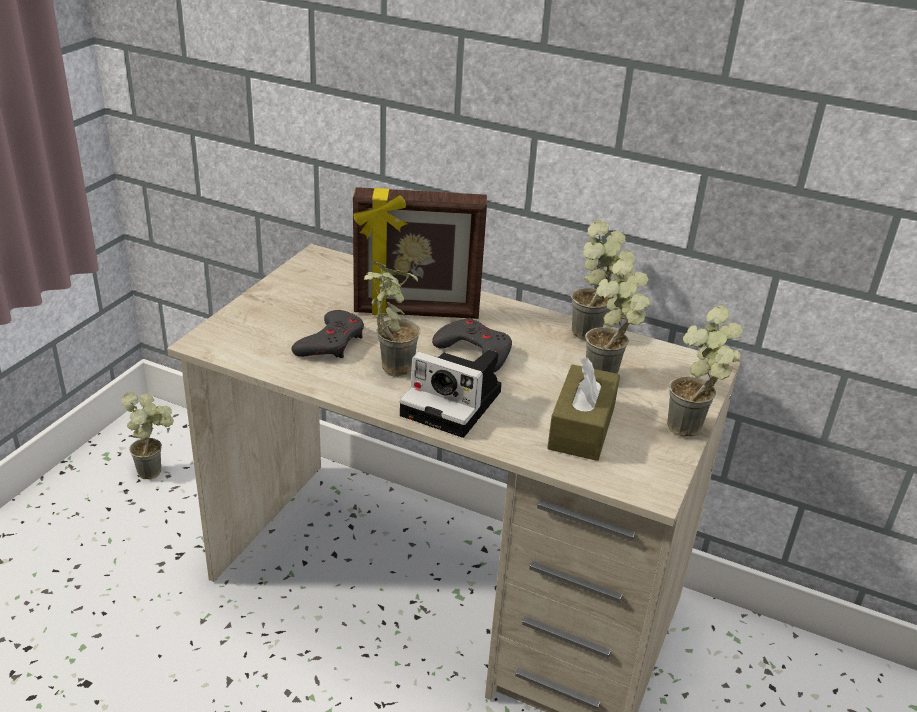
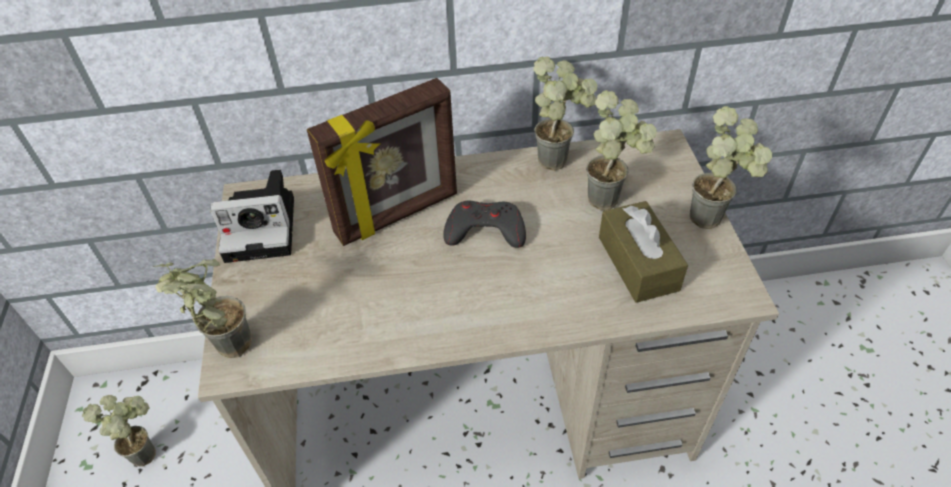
camera: 30 degrees left, 15 degrees up
grey game controller [291,310,364,358] -> none
potted plant [364,261,420,377] -> potted plant moved to [152,259,252,358]
camera [400,350,502,438] -> camera moved to [210,170,294,263]

